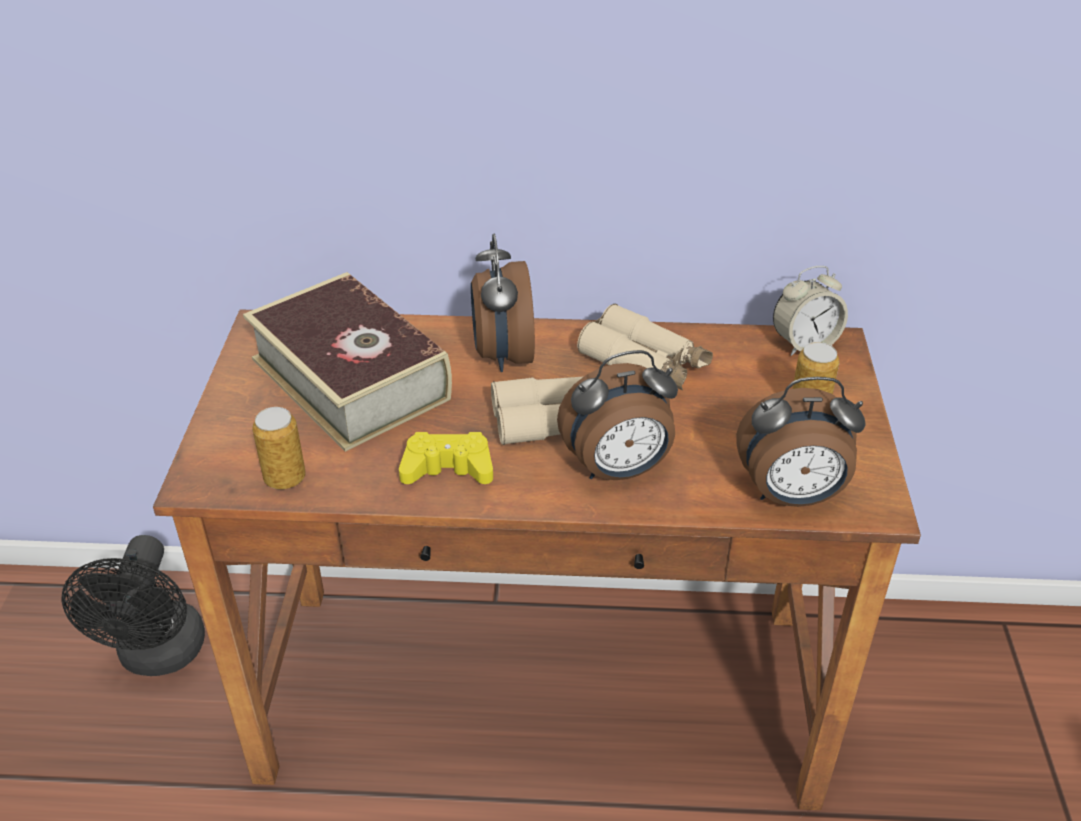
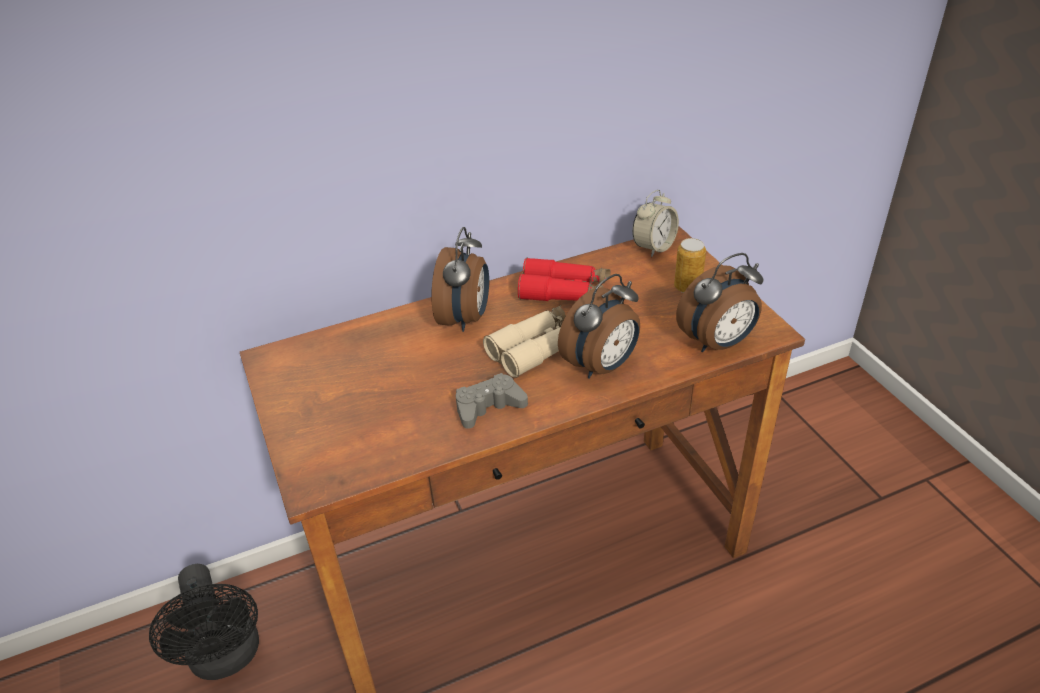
camera: 25 degrees left, 0 degrees up
book [243,272,452,452] -> none
can [252,407,306,489] -> none
yellow game controller [399,432,493,484] -> grey game controller [456,373,528,429]
alarm clock [471,234,535,372] -> alarm clock turned 135 degrees counterclockwise [431,227,489,332]
beige binoculars [577,304,713,390] -> red binoculars [518,258,611,301]

